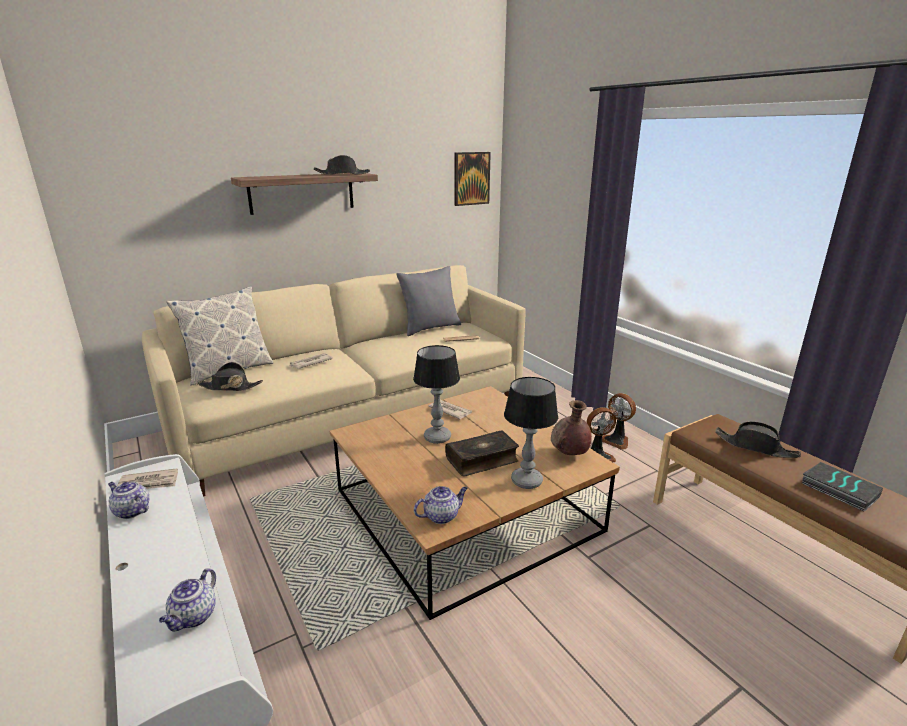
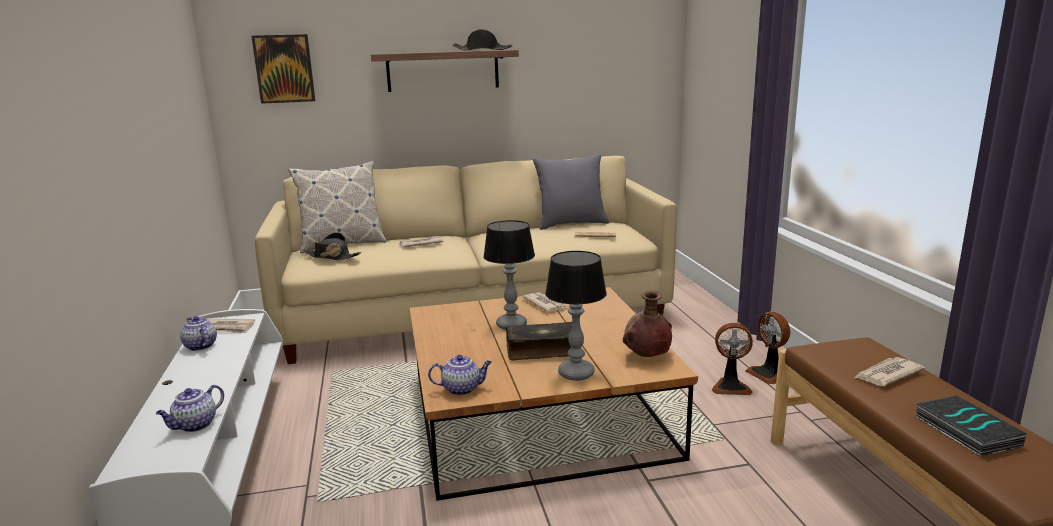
camera: 20 degrees right, 5 degrees down
picture [455,152,491,206] -> picture moved to [251,34,315,104]
black hat [715,421,801,458] -> newspaper [854,357,925,386]

